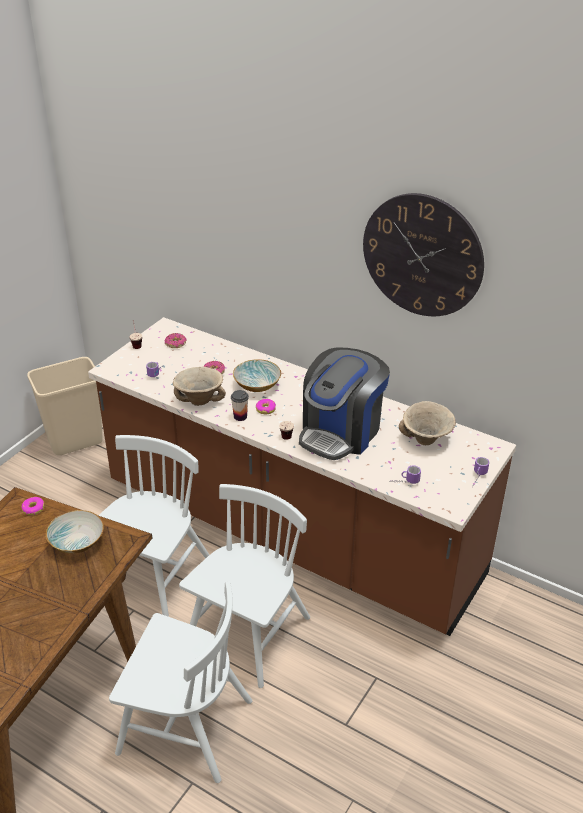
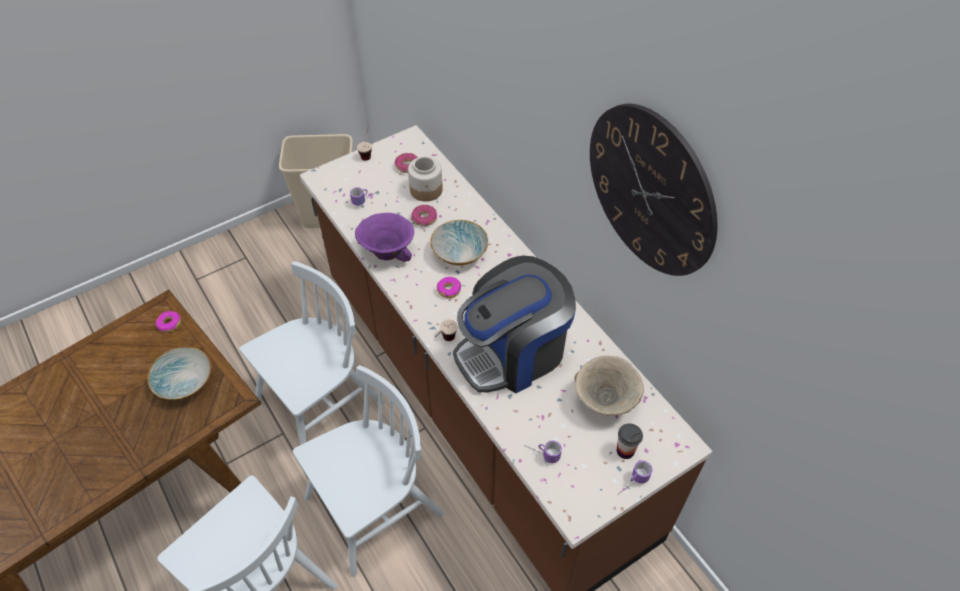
camera: 25 degrees right, 15 degrees up
beige bowl [173,367,226,406] -> purple bowl [355,213,414,262]
cup [231,390,249,421] -> cup moved to [617,423,643,459]
none -> jar [408,156,443,202]

